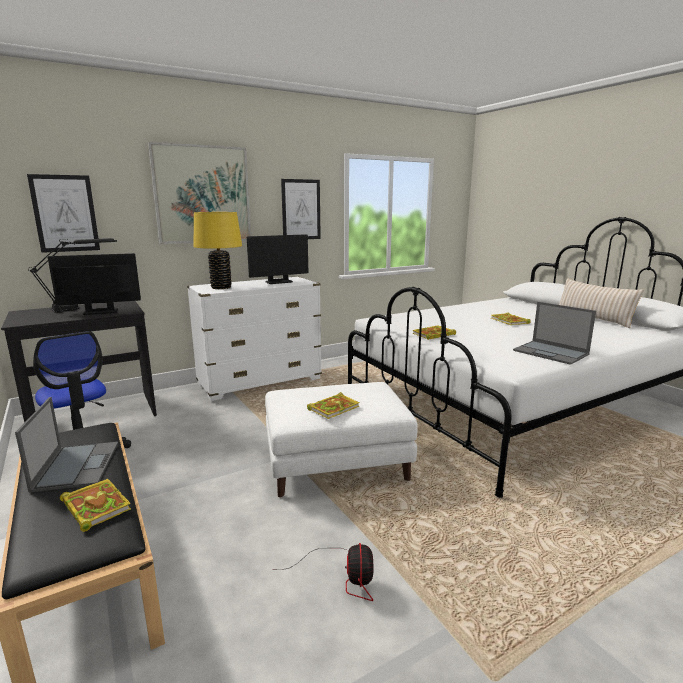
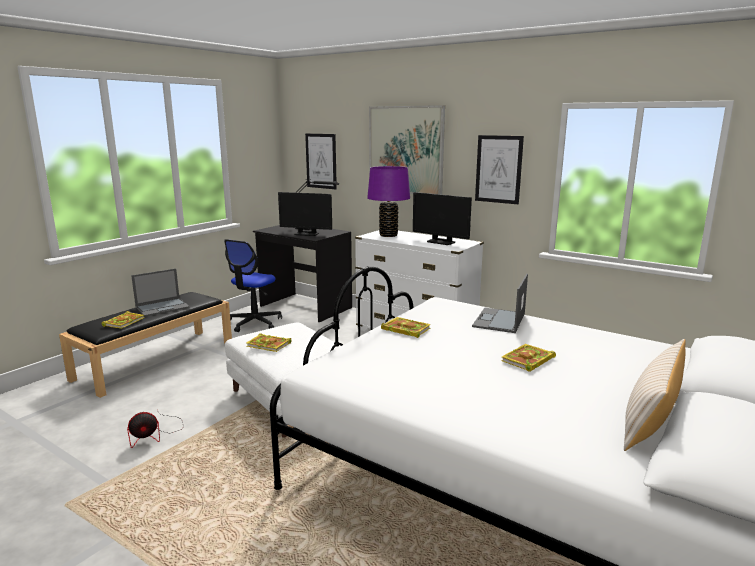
camera: 65 degrees right, 0 degrees up
monitor [48,253,141,315] -> monitor turned 150 degrees clockwise [278,192,332,236]
yellow table lamp [193,212,242,289] -> purple table lamp [367,166,410,237]
laptop [513,302,596,365] -> laptop moved to [472,274,528,333]

